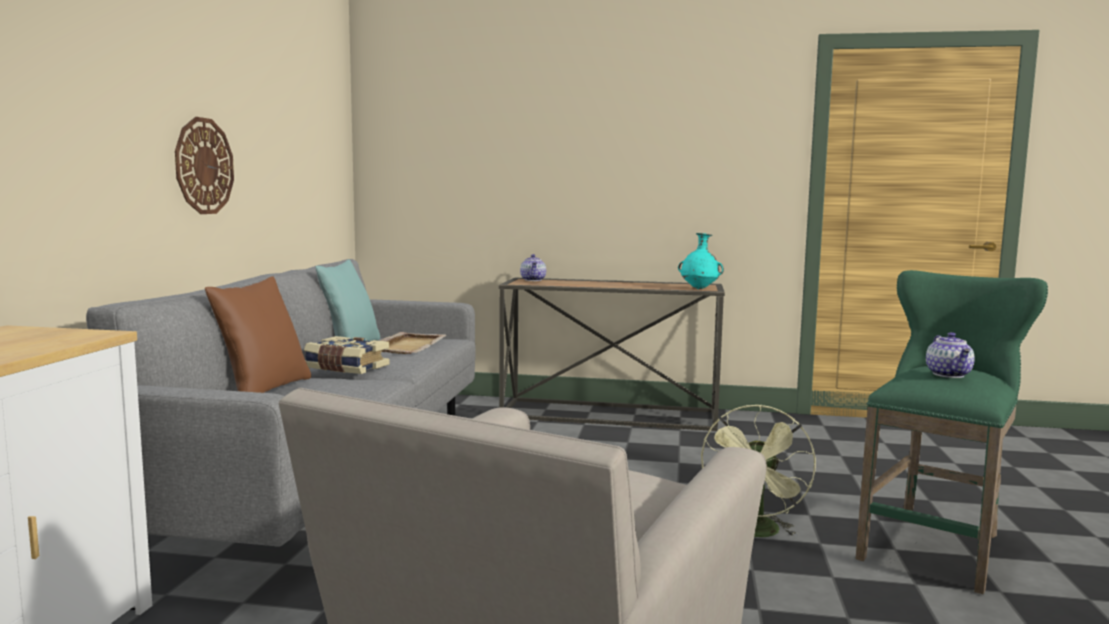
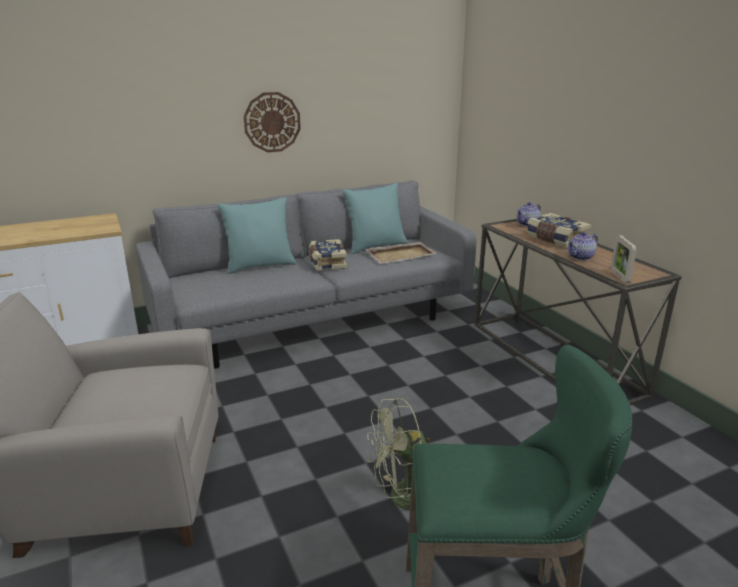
camera: 55 degrees right, 15 degrees up
brown pillow [205,276,311,393] -> turquoise pillow [217,198,296,274]
turquoise vase [678,233,724,289] -> picture frame [611,235,637,283]
teapot [926,332,975,378] -> teapot moved to [568,232,598,261]
none -> book [526,213,591,248]

